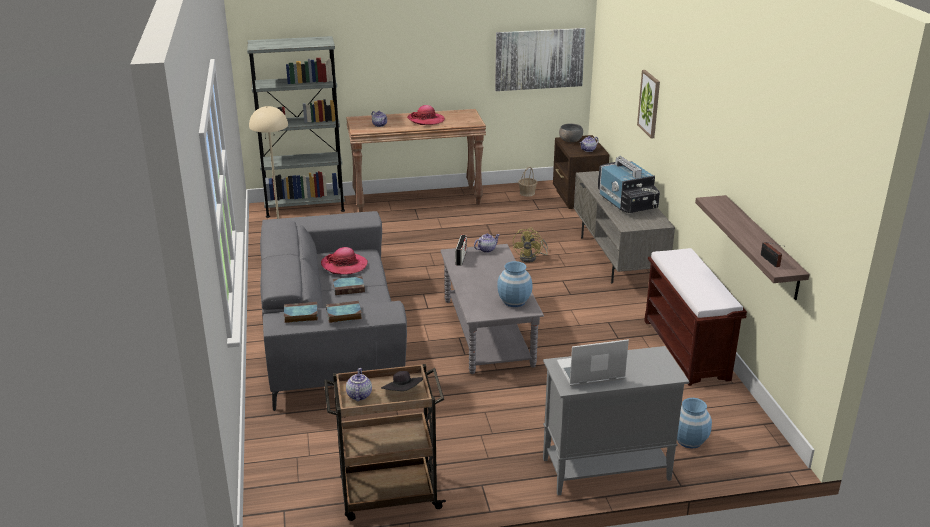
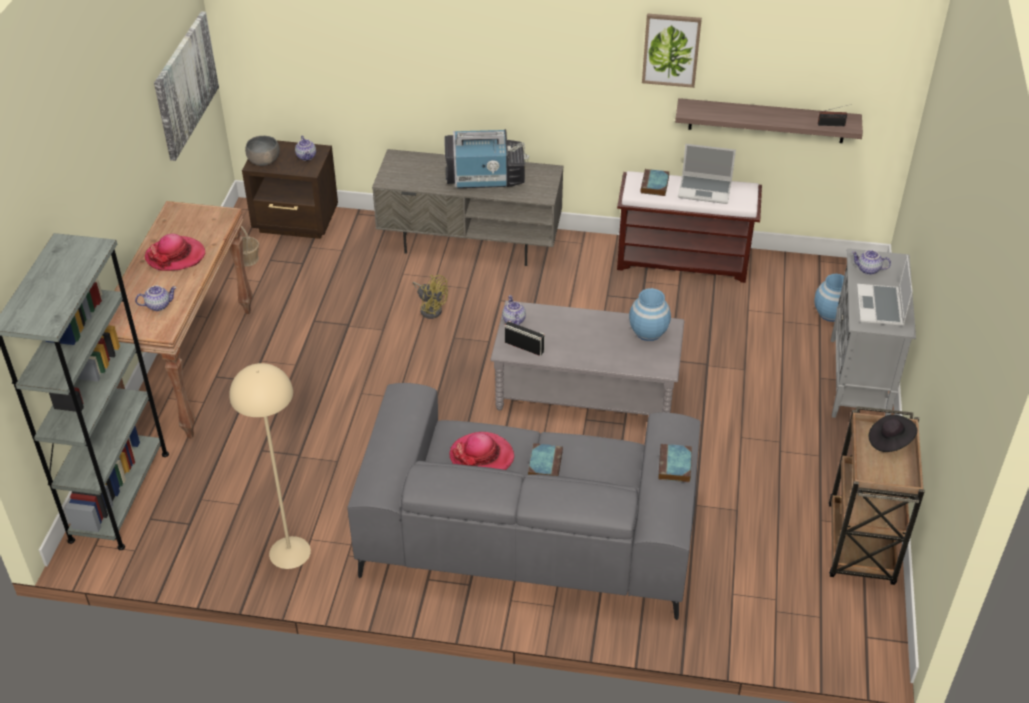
camera: 70 degrees left, 15 degrees up
book [284,302,318,323] -> book moved to [641,169,669,196]
teapot [346,368,372,401] -> teapot moved to [851,250,891,275]
picture [637,70,660,138] -> picture moved to [642,13,702,88]
none -> laptop [678,144,736,204]

